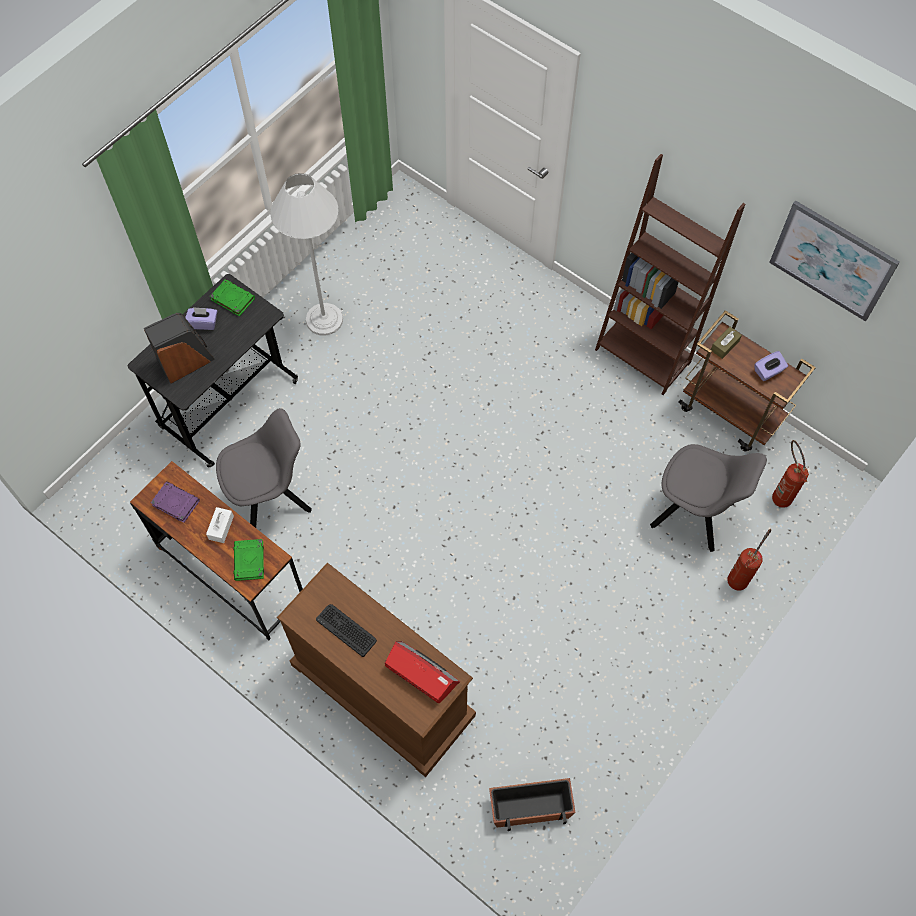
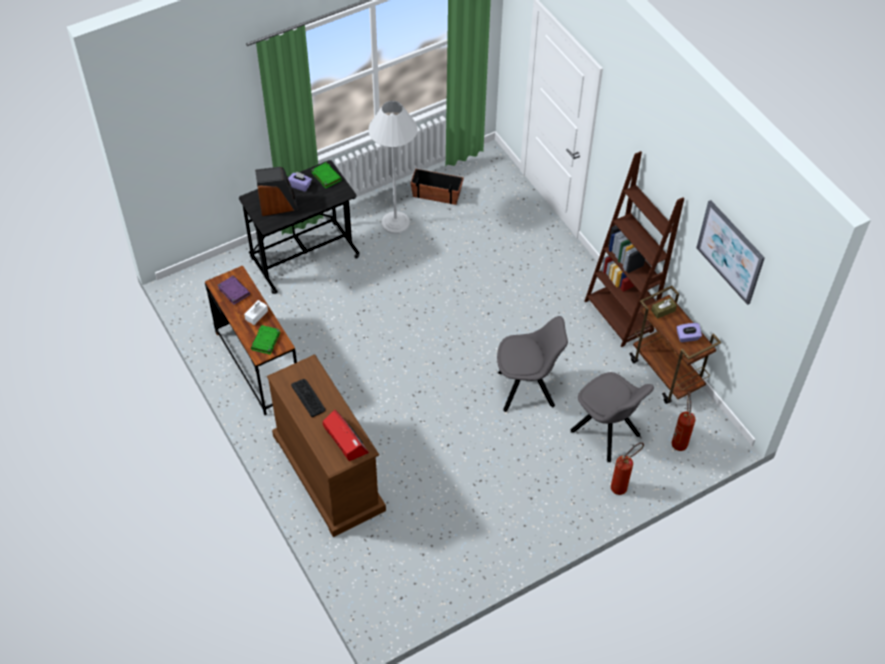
camera: 20 degrees right, 10 degrees down
grey chair [216,408,312,528] -> grey chair moved to [497,316,568,412]
planter [489,778,576,831] -> planter moved to [410,169,464,205]

